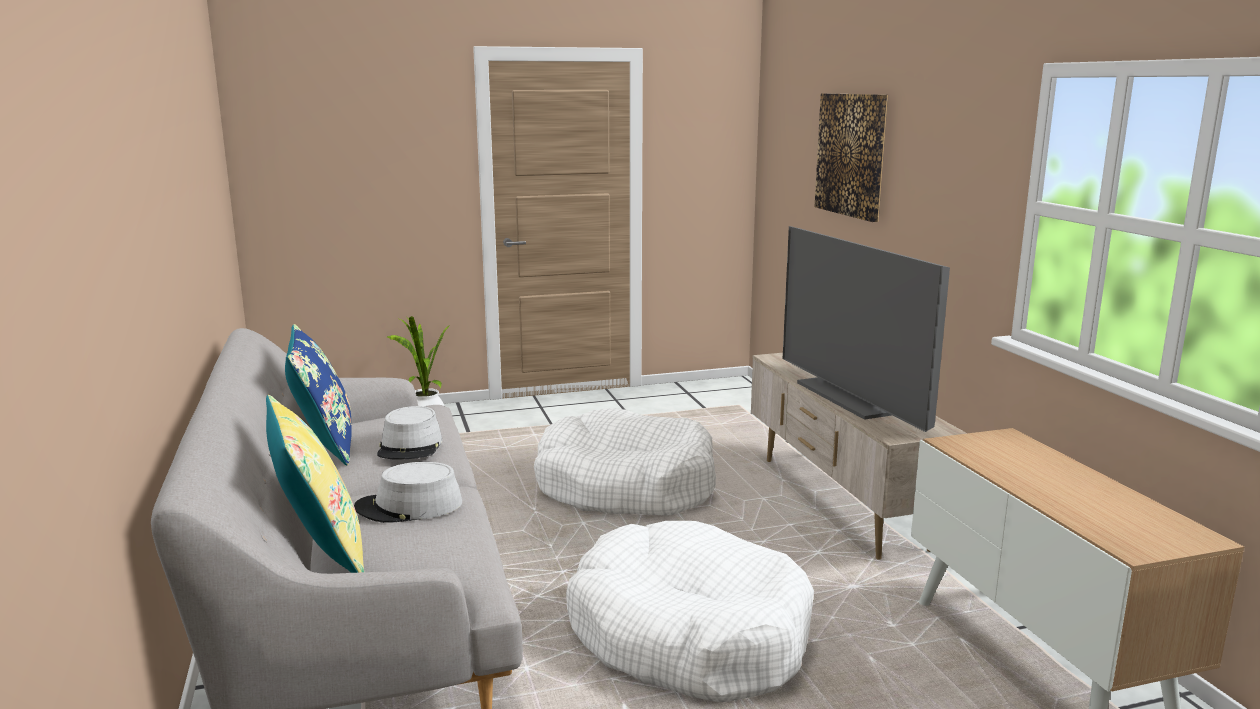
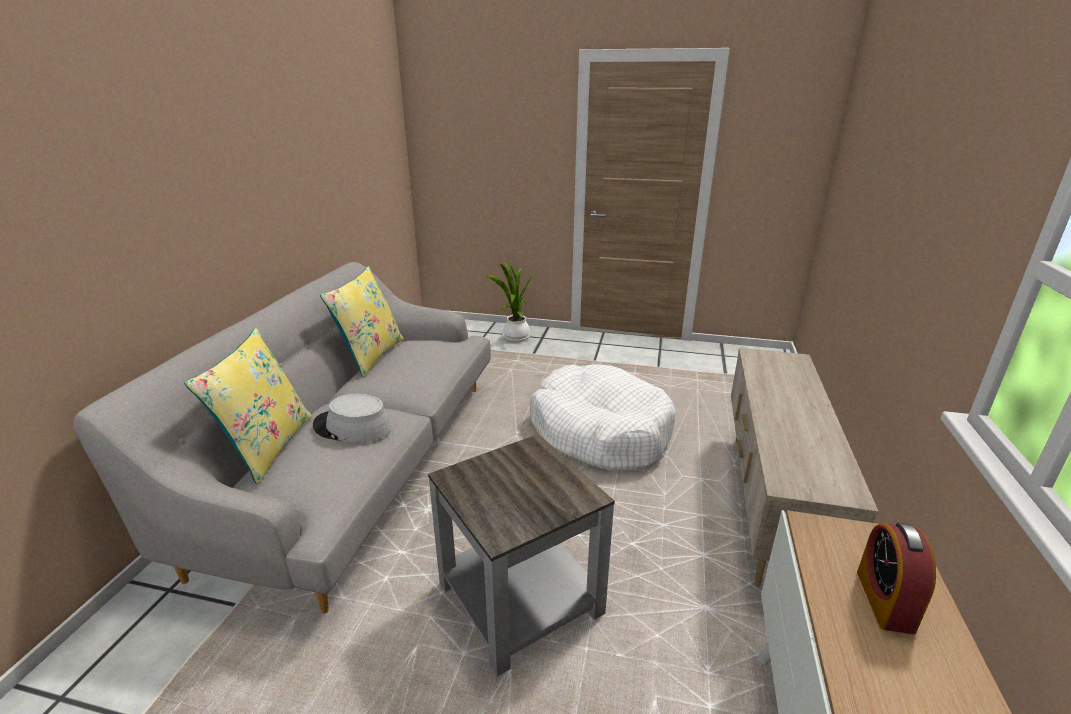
camera: 30 degrees right, 10 degrees up
blue pillow [285,324,352,465] -> yellow pillow [320,266,404,377]
grey hat [377,406,442,460] -> none
white dog bed [566,521,814,702] -> grey side table [428,434,615,677]
television [782,226,950,432] -> none
picture [815,93,888,222] -> none
none -> alarm clock [857,523,936,634]

